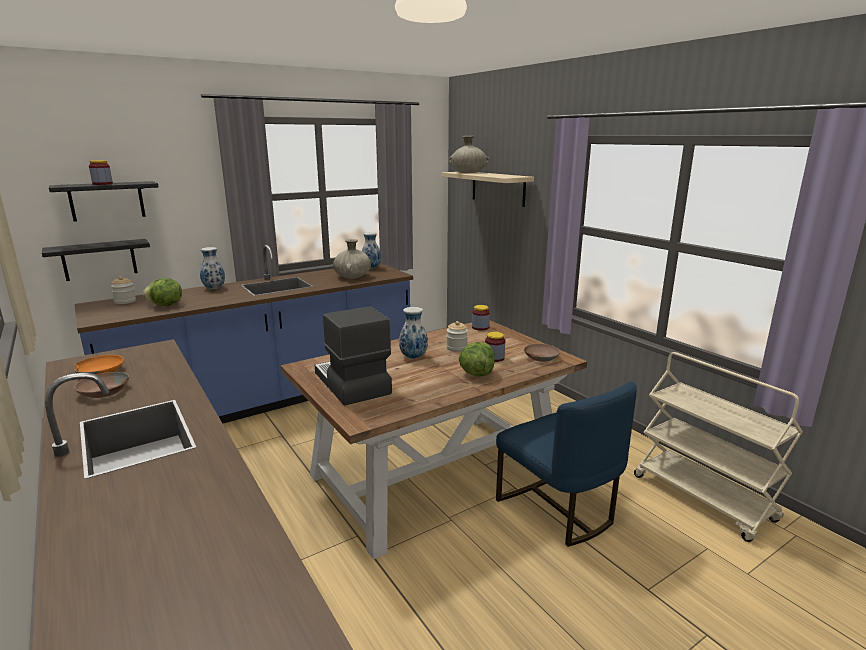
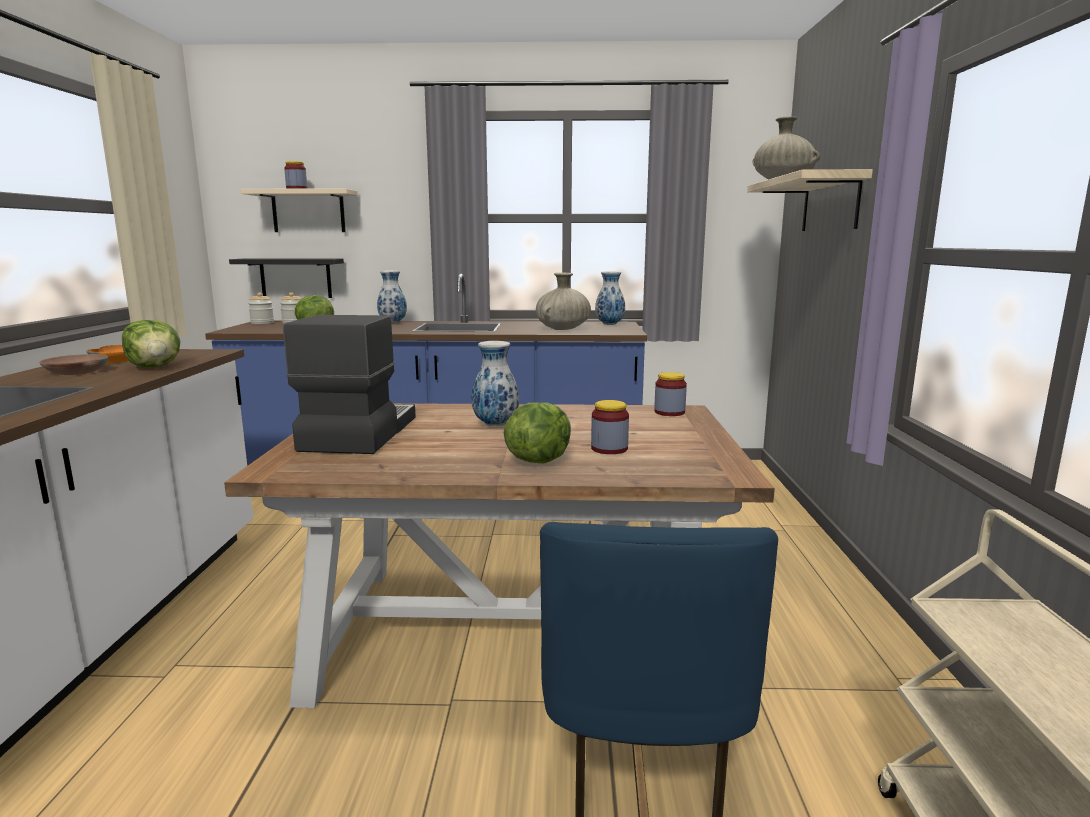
camera: 35 degrees right, 5 degrees down
black shelf [49,181,159,222] -> beige shelf [241,188,358,232]
jar [446,321,468,352] -> jar moved to [248,292,274,324]
brown bowl [524,344,560,362] -> none
none -> lettuce [122,320,181,368]

